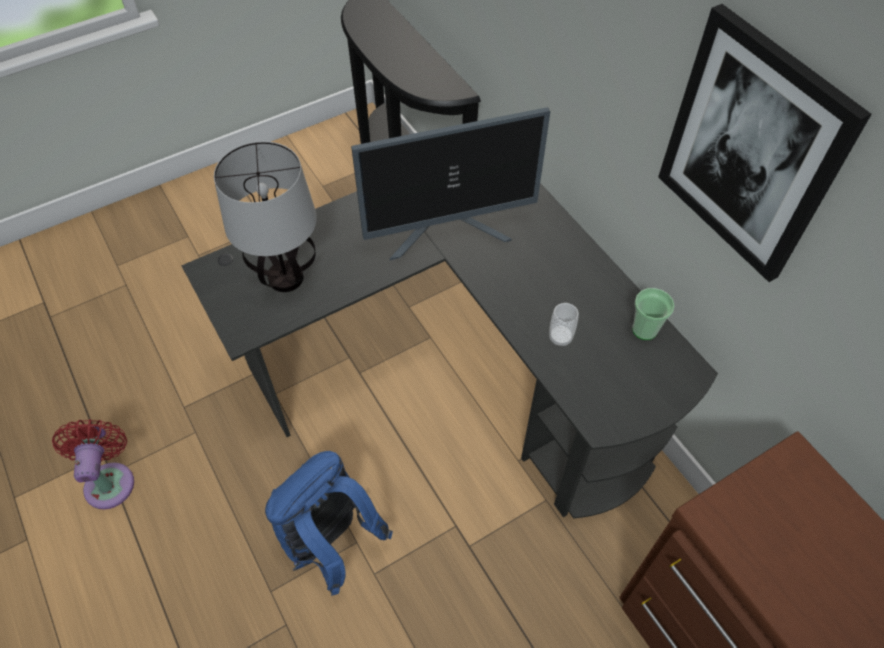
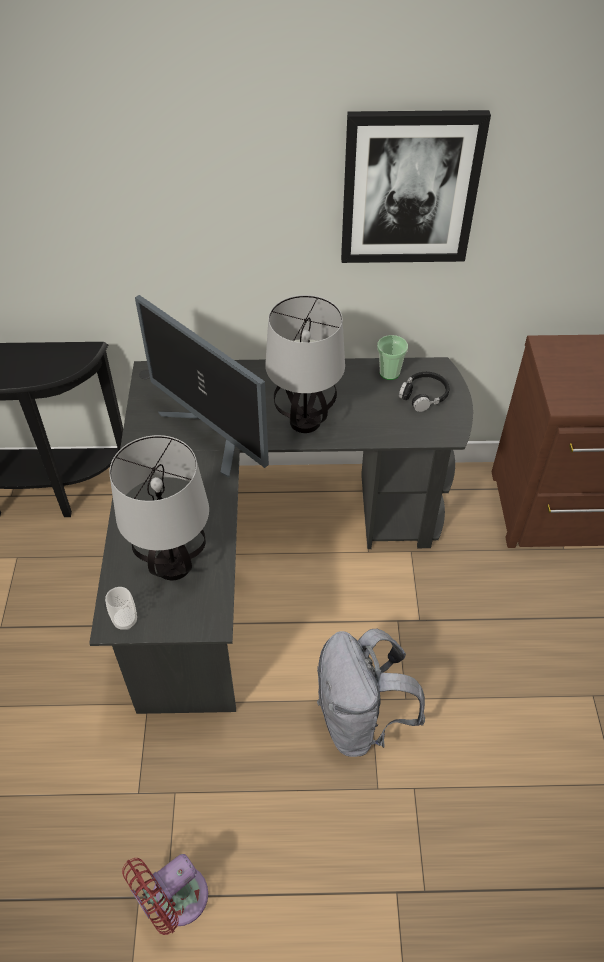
camera: 60 degrees left, 5 degrees down
red fan [52,419,134,509] -> red fan turned 60 degrees counterclockwise [122,854,208,935]
blue backpack [265,451,393,596] -> grey backpack [317,629,425,757]
monitor [351,107,550,260] -> monitor turned 120 degrees clockwise [135,295,269,478]
cup [549,303,579,346] -> cup moved to [105,587,137,630]
none -> table lamp [265,295,345,433]
none -> black headphones [399,372,449,412]

